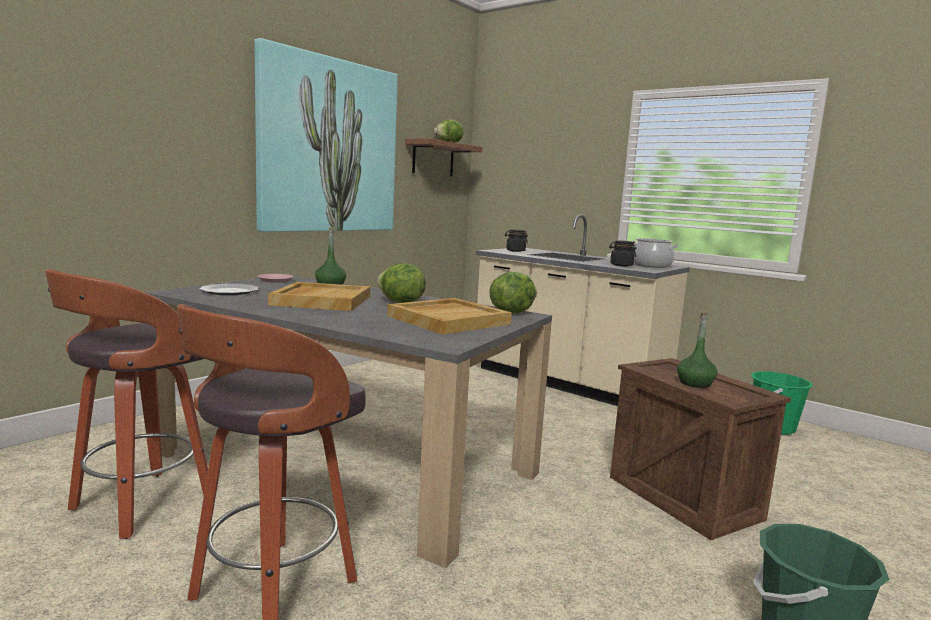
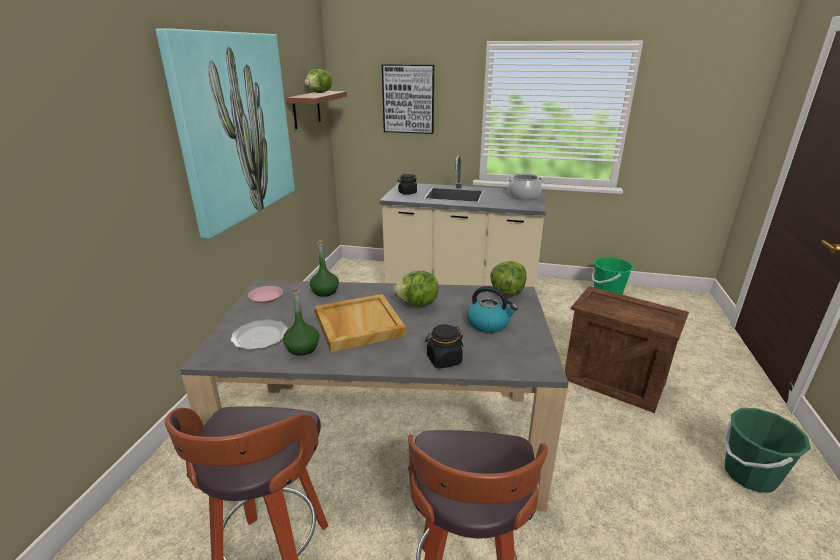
camera: 25 degrees left, 15 degrees up
beige tray [387,298,512,335] -> kettle [467,286,518,333]
black jar [609,240,636,266] -> black jar moved to [425,324,464,368]
green bottle [677,313,718,388] -> green bottle moved to [283,288,319,356]
none -> picture [382,64,434,134]

